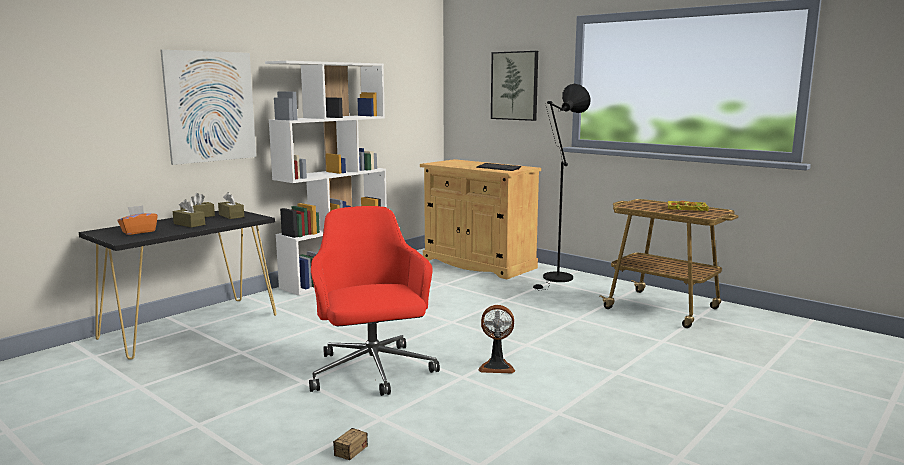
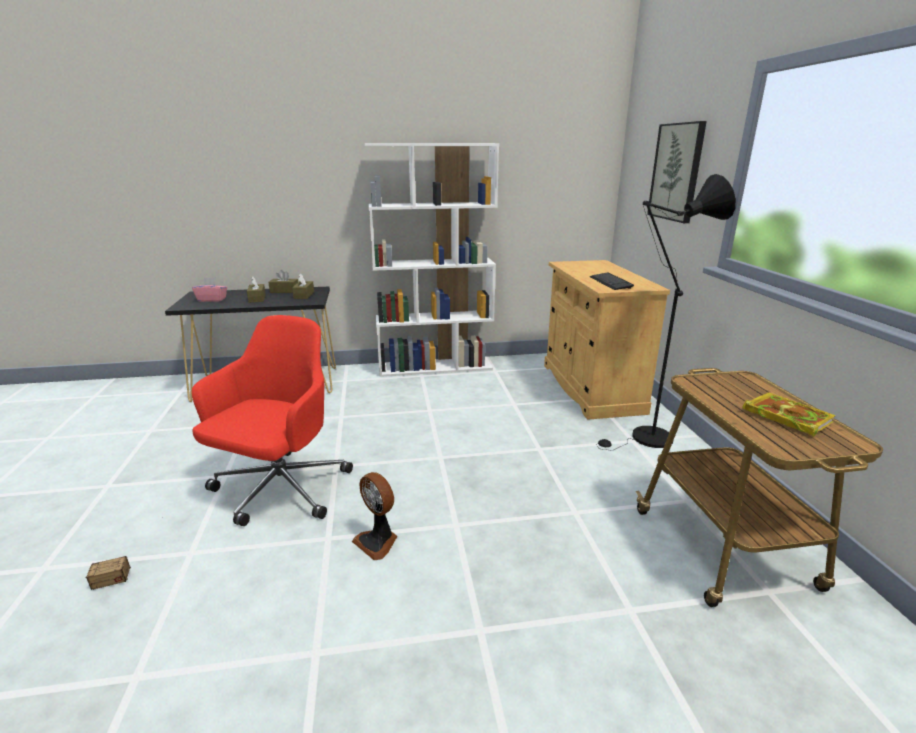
camera: 40 degrees right, 10 degrees up
orange tissue box [117,205,158,235] -> pink tissue box [192,278,227,302]
picture [160,50,256,165] -> none

